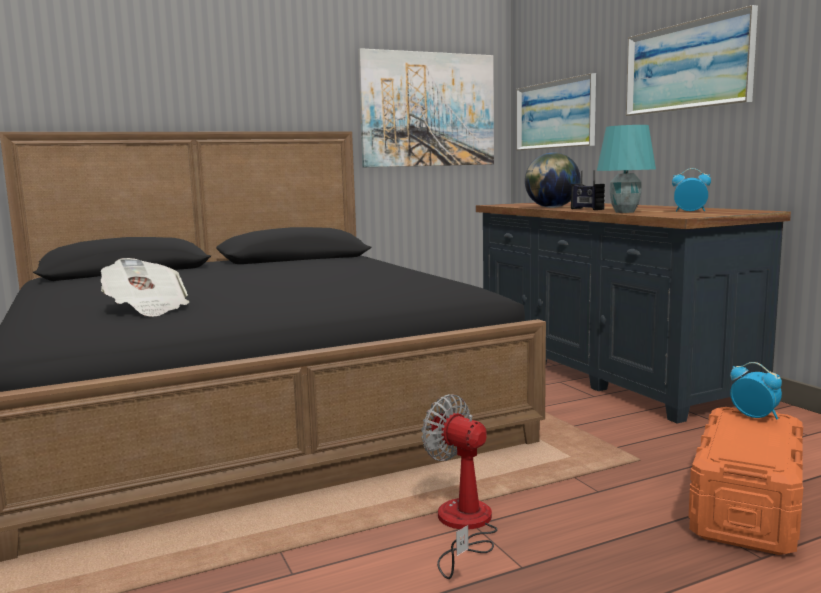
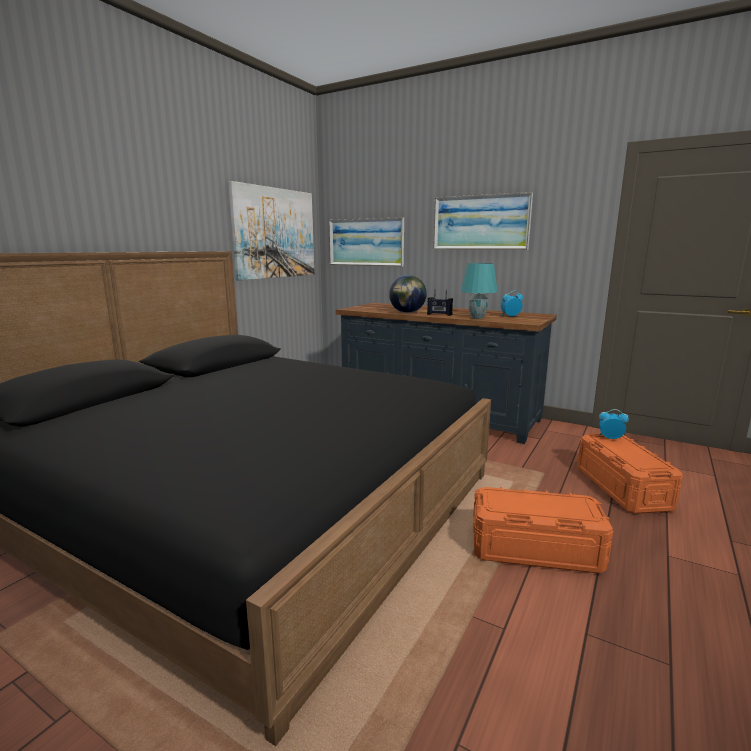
camera: 35 degrees left, 5 degrees up
newspaper [100,258,189,317] -> none
fan [421,394,497,579] -> orange storage box [473,487,613,573]

